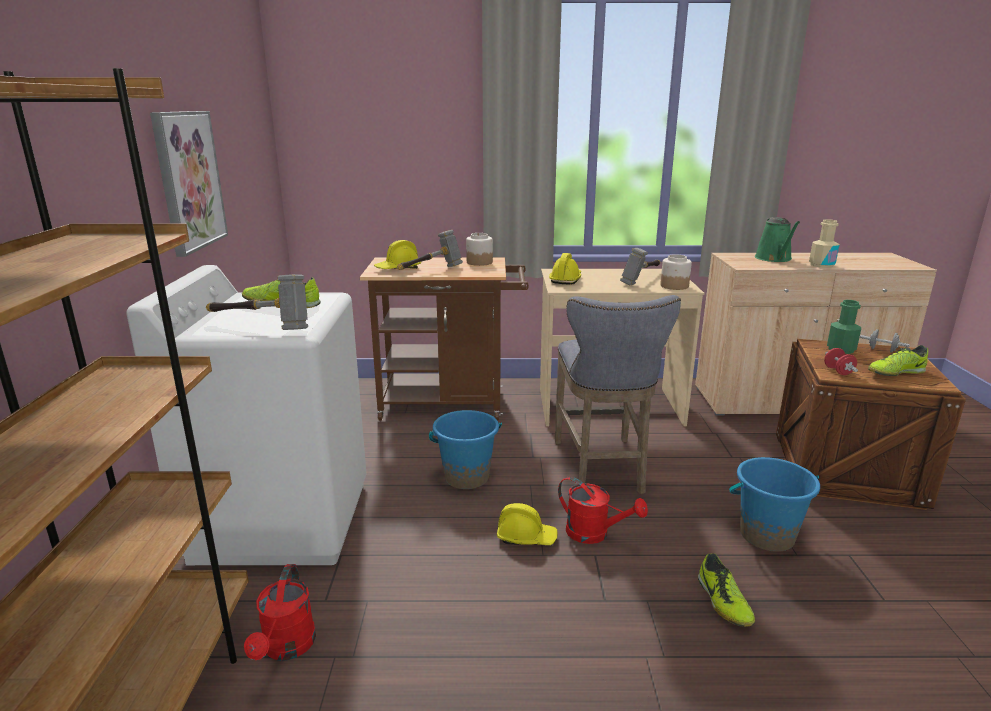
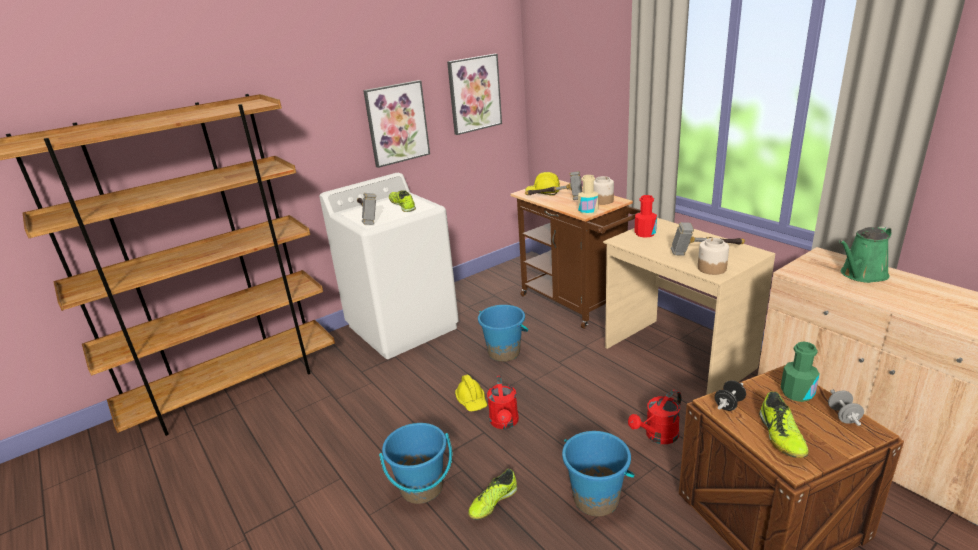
camera: 55 degrees right, 5 degrees up
red watering can [244,564,316,661] -> red watering can moved to [628,390,681,444]
yellow hard hat [549,253,581,285] -> red bottle [634,195,657,238]
grey stool [555,295,681,494] -> none
beige bottle [809,219,840,268] -> beige bottle moved to [578,175,599,215]
red dumbbell [824,348,858,375] -> black dumbbell [715,380,746,411]
shoe [868,345,928,376] -> shoe turned 120 degrees counterclockwise [759,392,809,458]
none -> blue bucket [379,423,452,504]
none -> picture [447,54,502,135]

